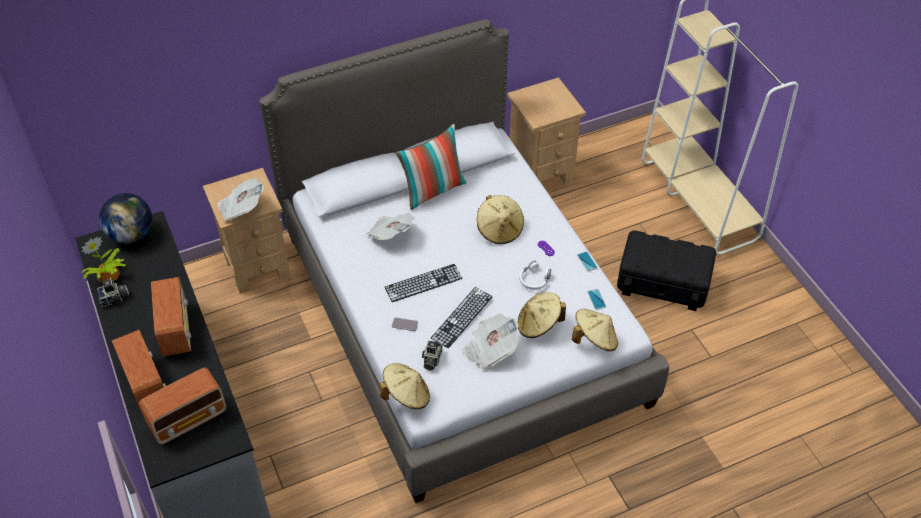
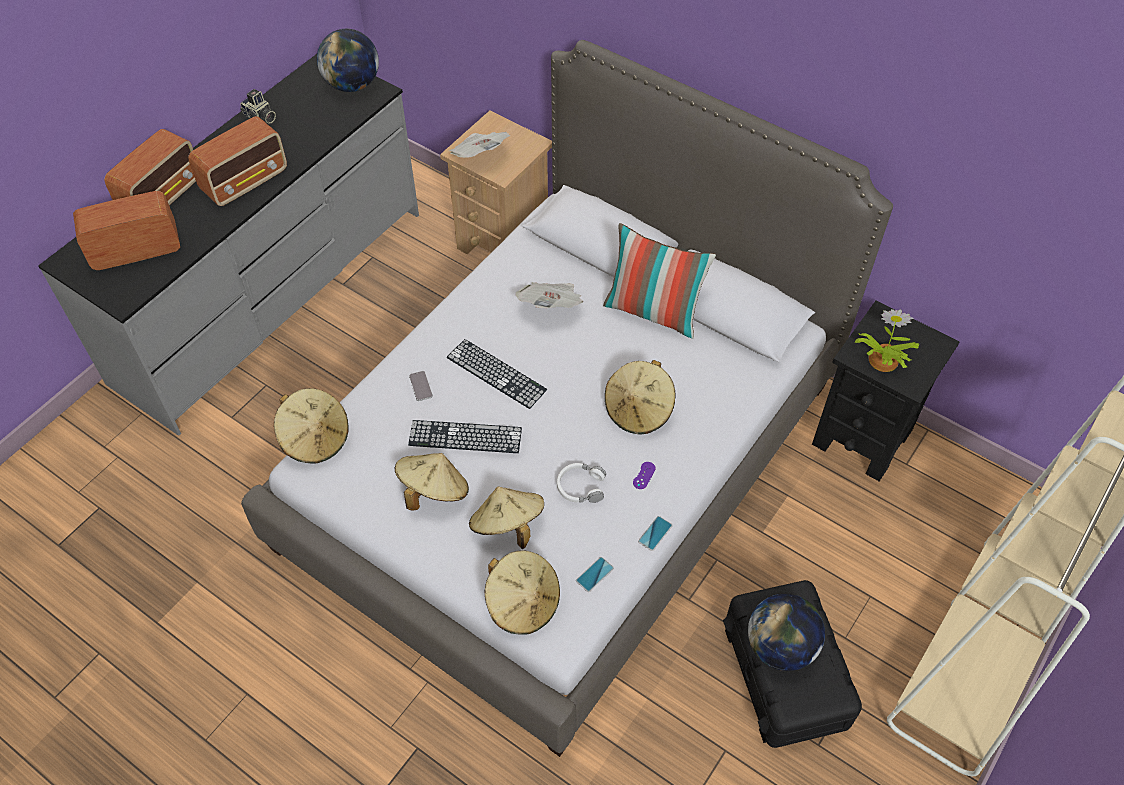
camera: 60 degrees right, 5 degrees up
potted plant [81,237,126,283] -> potted plant moved to [855,309,919,372]
radio [139,368,226,444] -> radio turned 135 degrees clockwise [73,191,180,270]
camera [422,341,442,371] -> none
newspaper [463,314,519,369] -> beige hat [394,453,469,510]
beige nightstand [507,77,586,185] -> black nightstand [812,301,960,482]
none -> globe [748,594,825,671]

